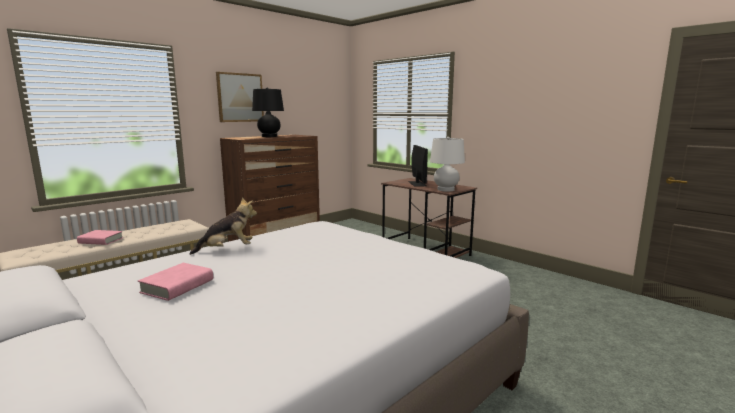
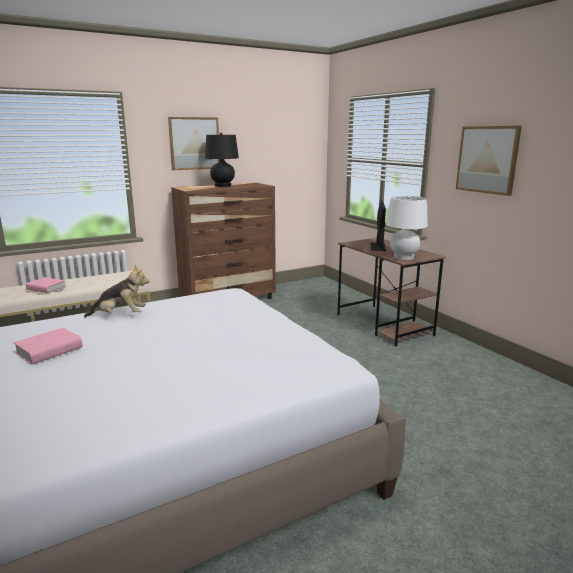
camera: 15 degrees right, 5 degrees up
none -> picture [456,126,522,196]

